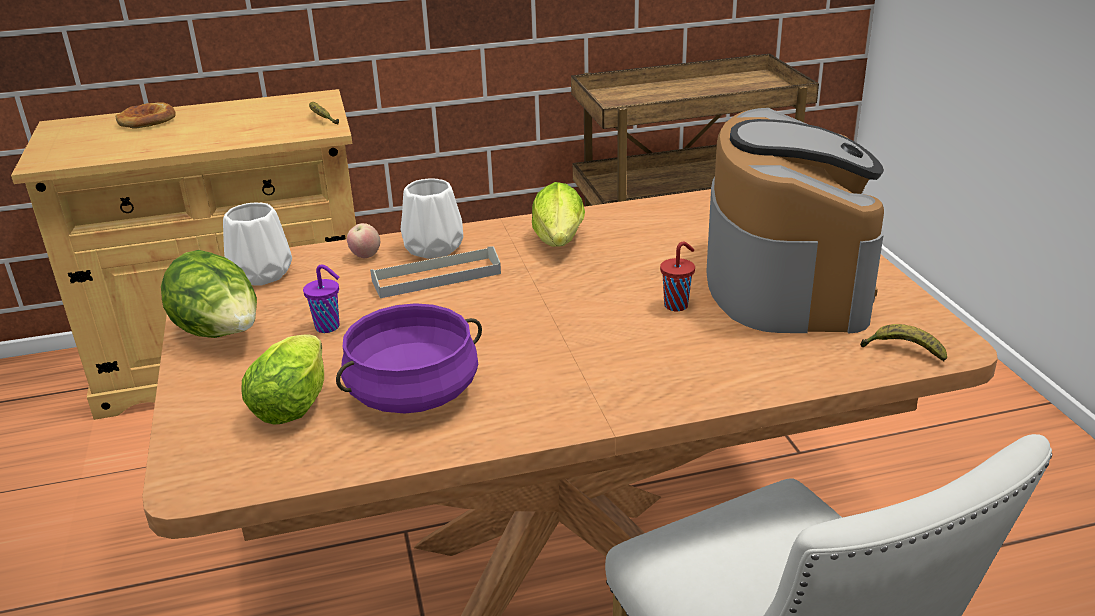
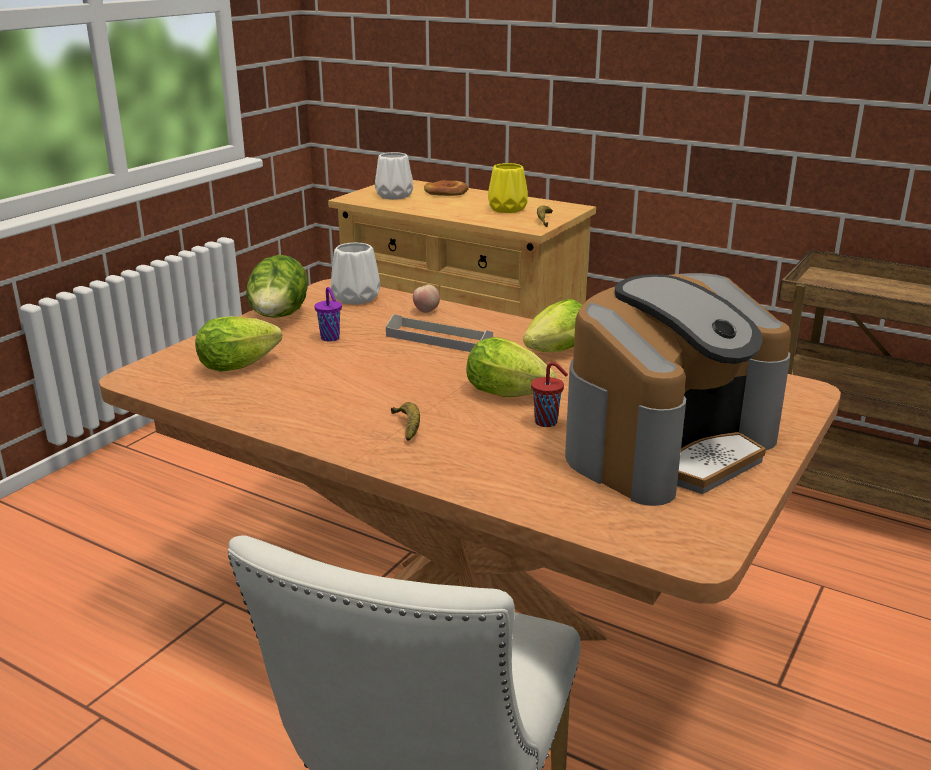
camera: 45 degrees right, 5 degrees down
purple cooking pot [336,303,482,413] -> none
white vase [401,178,463,259] -> white vase moved to [375,152,413,200]
banana [860,324,947,361] -> banana moved to [391,402,420,441]
none -> lettuce [466,337,556,397]
none -> yellow vase [488,163,528,213]

